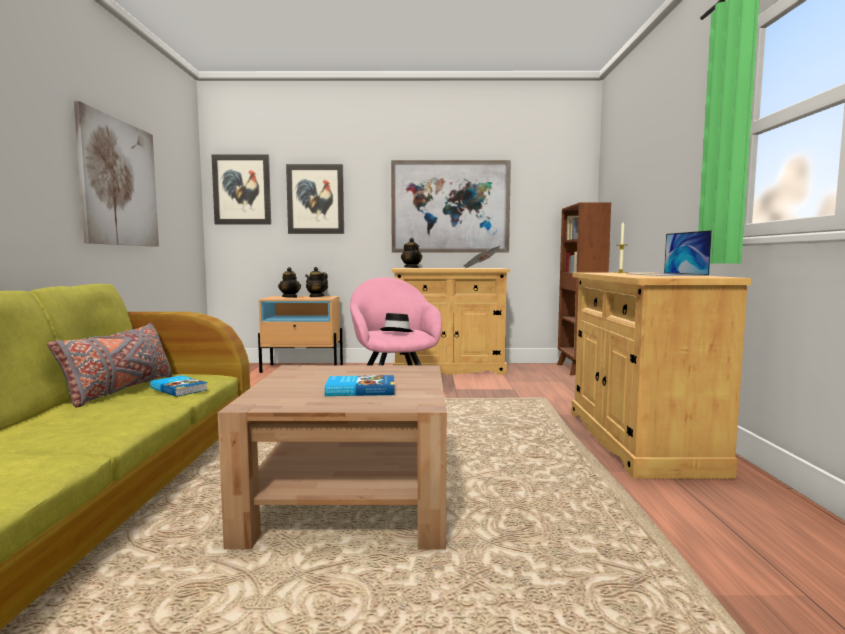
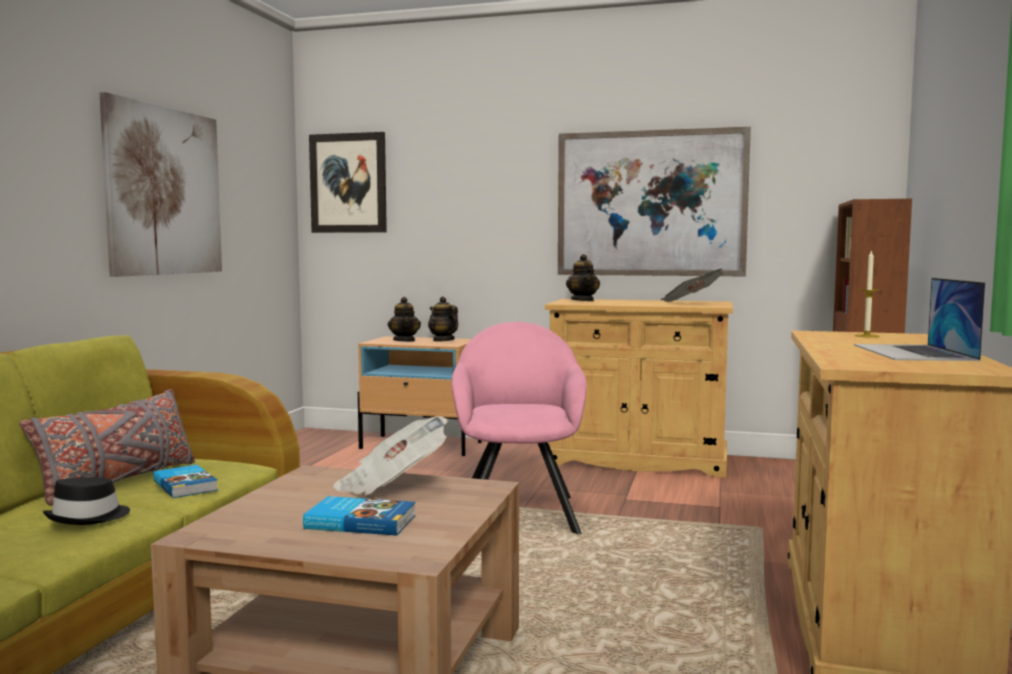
camera: 15 degrees right, 0 degrees up
picture [286,164,344,234] -> none
black hat [380,313,413,332] -> black hat moved to [43,477,130,525]
none -> newspaper [333,416,449,495]

